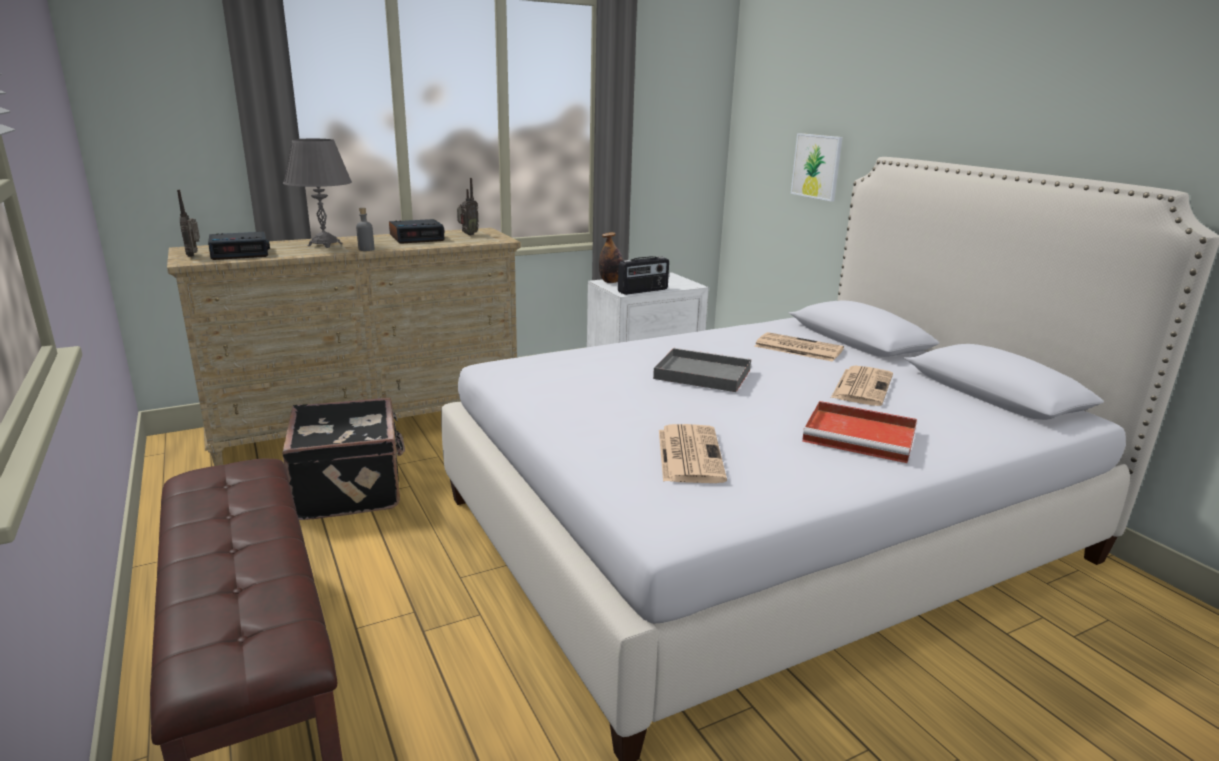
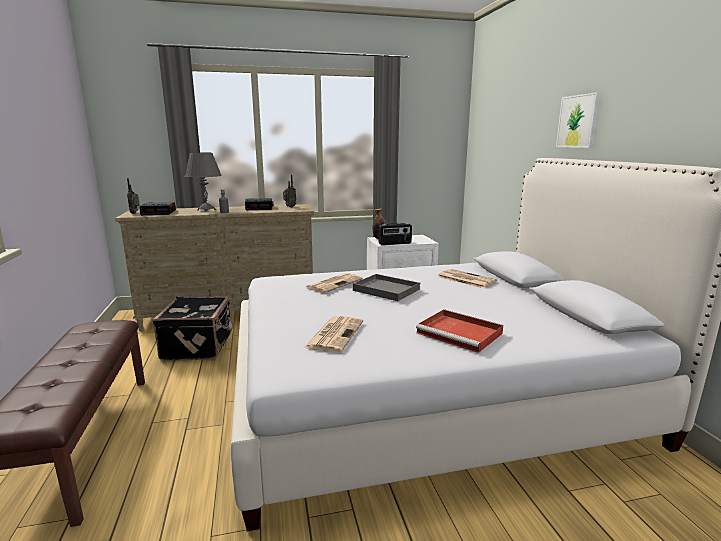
camera: 15 degrees right, 5 degrees down
picture [791,133,843,202] -> picture moved to [556,92,600,148]
newspaper [831,366,893,406] -> newspaper moved to [305,273,363,293]

